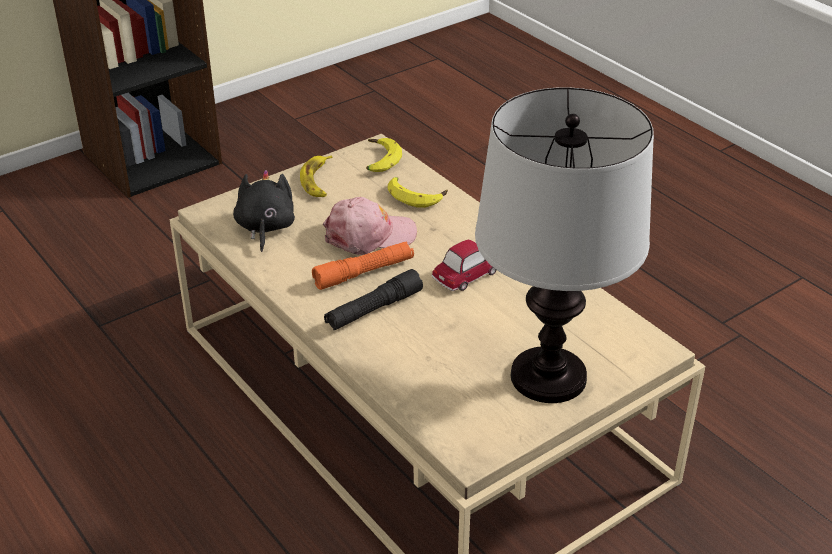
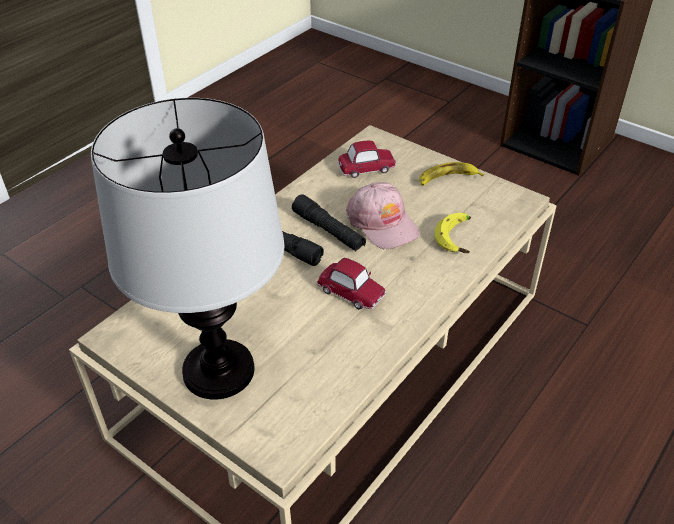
camera: 75 degrees right, 5 degrees up
black plush toy [233,170,295,252] -> toy car [338,141,396,178]
orange flashlight [312,241,414,290] -> black flashlight [292,194,366,251]
banana [366,138,402,172] -> none

